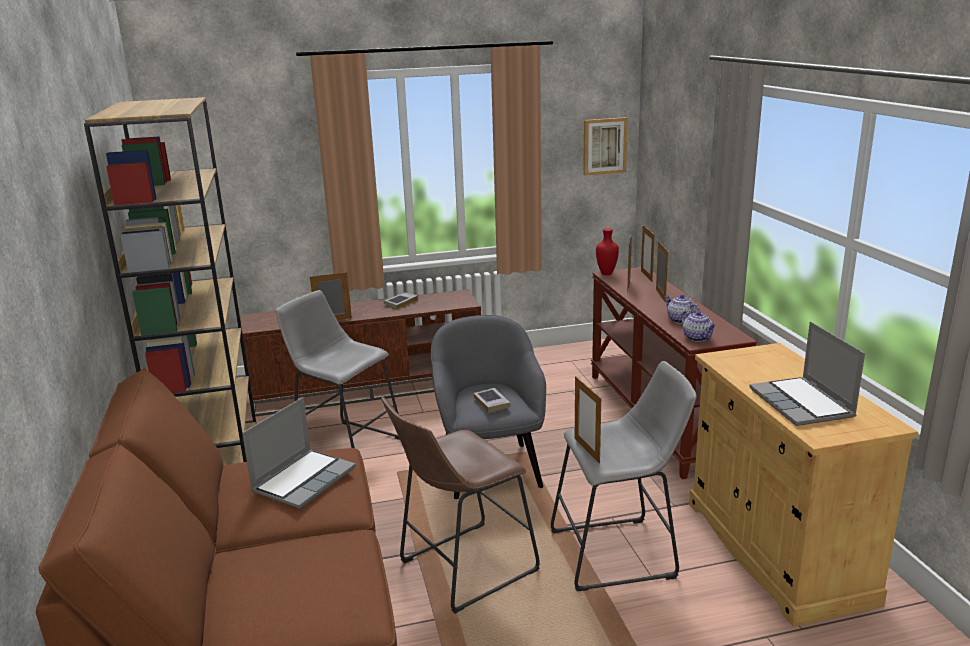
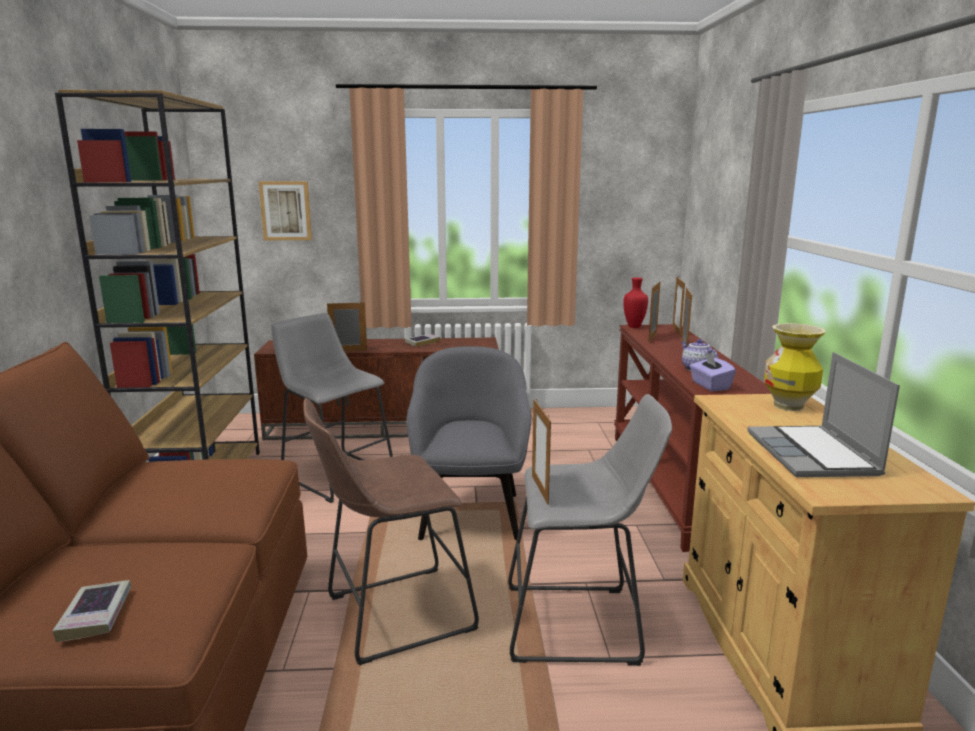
camera: 10 degrees right, 5 degrees down
laptop [242,397,356,509] -> none
book [474,388,511,413] -> book moved to [53,580,132,642]
picture [583,117,628,176] -> picture moved to [258,181,312,240]
teapot [681,311,716,342] -> purple tissue box [690,352,736,391]
none -> vase [764,323,826,411]

